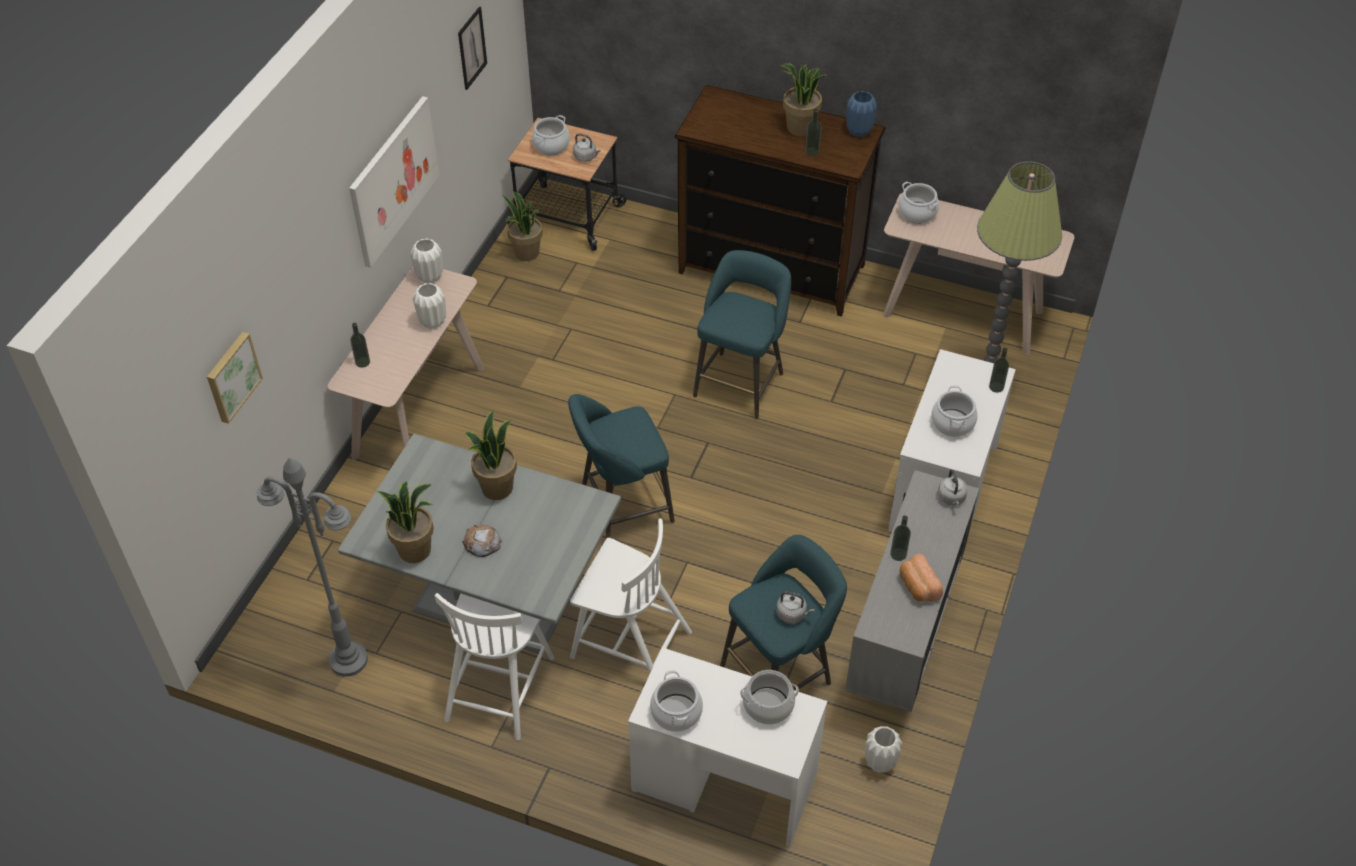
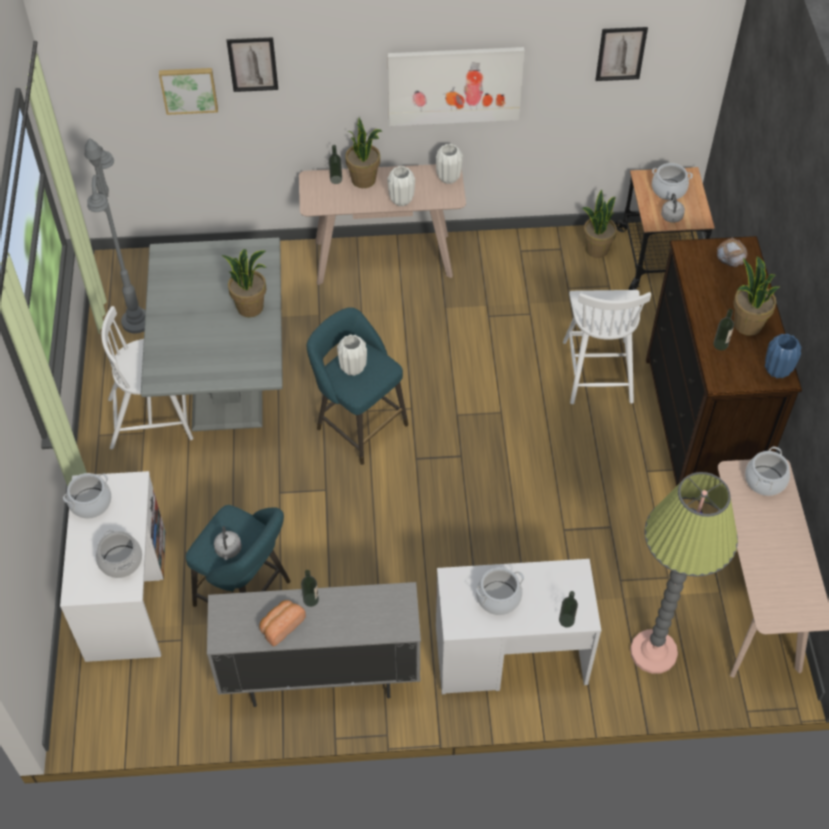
camera: 65 degrees right, 5 degrees up
potted plant [377,482,434,563] -> potted plant moved to [345,118,383,188]
bread [462,525,502,557] -> bread moved to [717,237,748,267]
white chair [570,519,692,673] -> white chair moved to [563,290,651,404]
turquoise stool [693,250,791,419] -> none
white vase [865,726,902,773] -> white vase moved to [337,334,367,376]
grey kettle [937,469,968,506] -> none
none -> picture [227,37,278,92]

